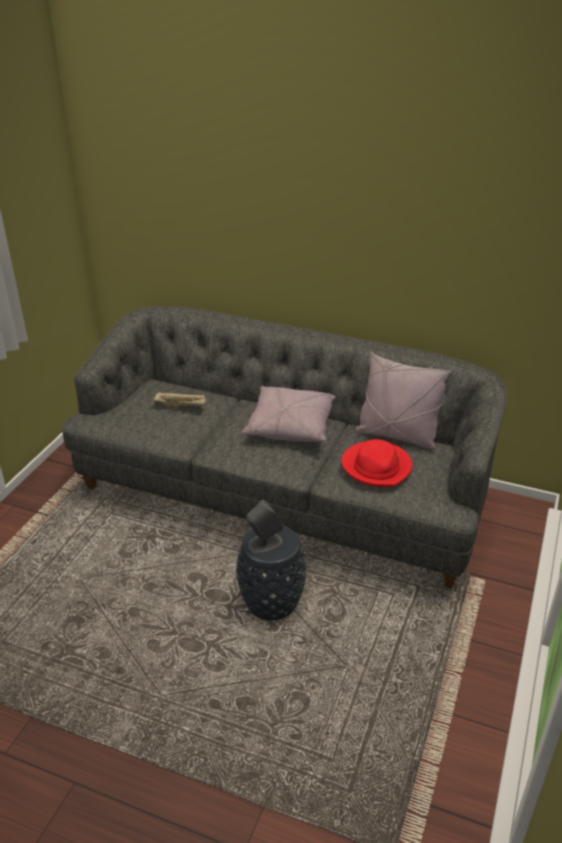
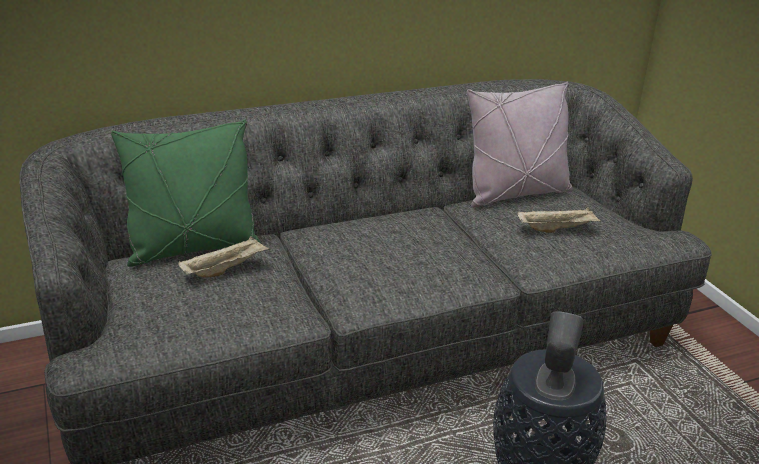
camera: 45 degrees left, 5 degrees down
purple pillow [242,386,336,442] -> none
red hat [342,439,412,487] -> beige tray [517,207,601,233]
none -> green pillow [111,119,261,267]

